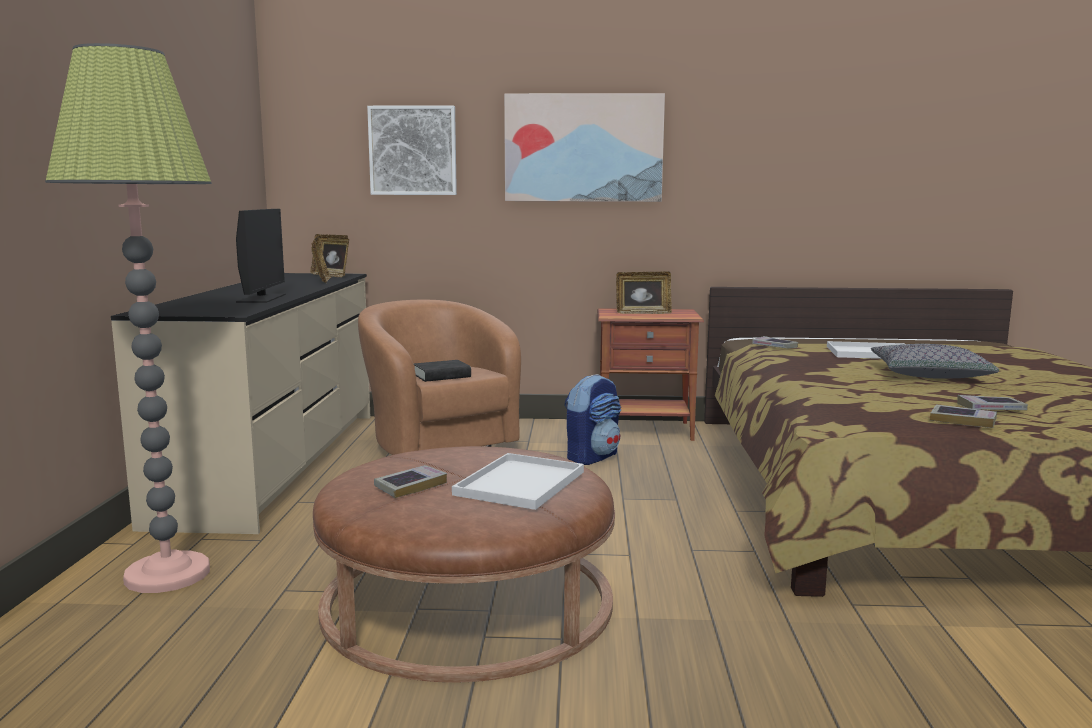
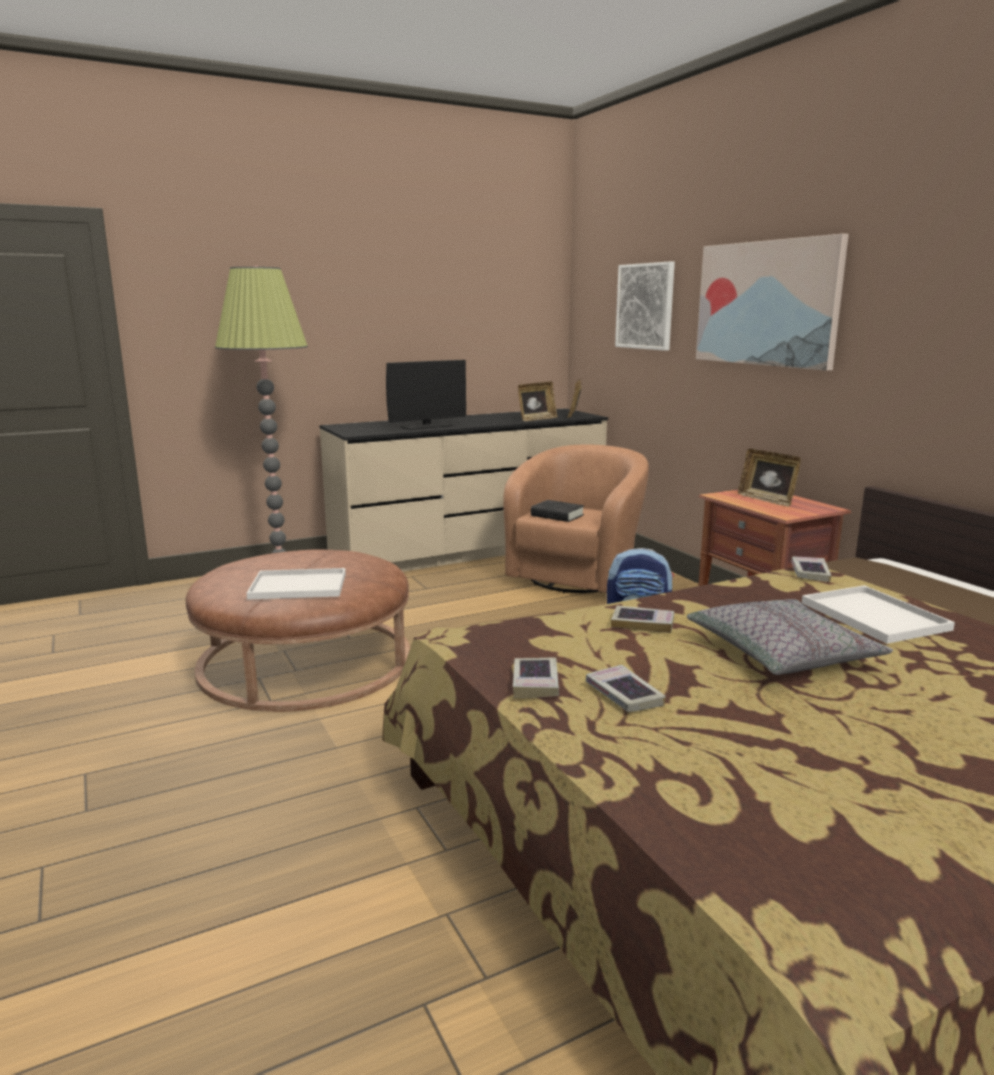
camera: 60 degrees right, 5 degrees up
book [374,465,447,498] -> book moved to [611,605,674,633]

